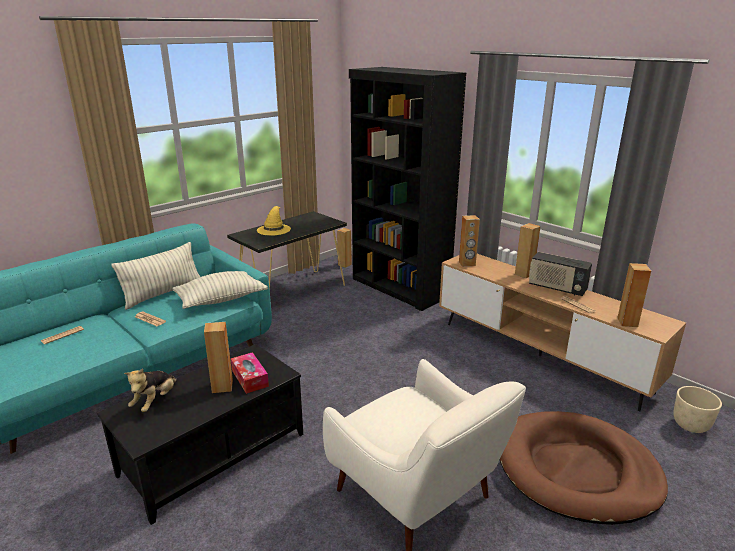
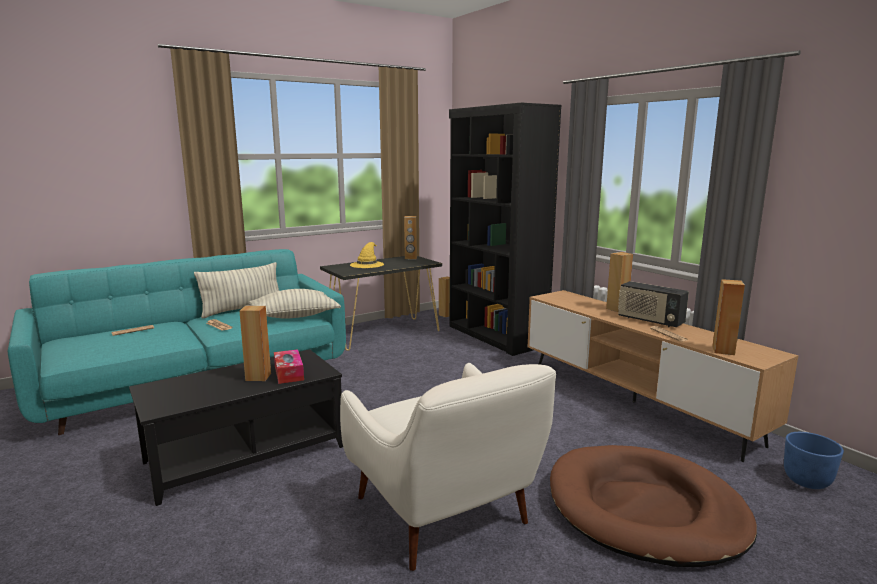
camera: 10 degrees right, 10 degrees down
plush toy [124,368,177,412] -> none
brown speaker [459,215,480,267] -> brown speaker moved to [404,216,417,259]
beige planter [673,386,722,433] -> blue planter [784,432,844,489]

